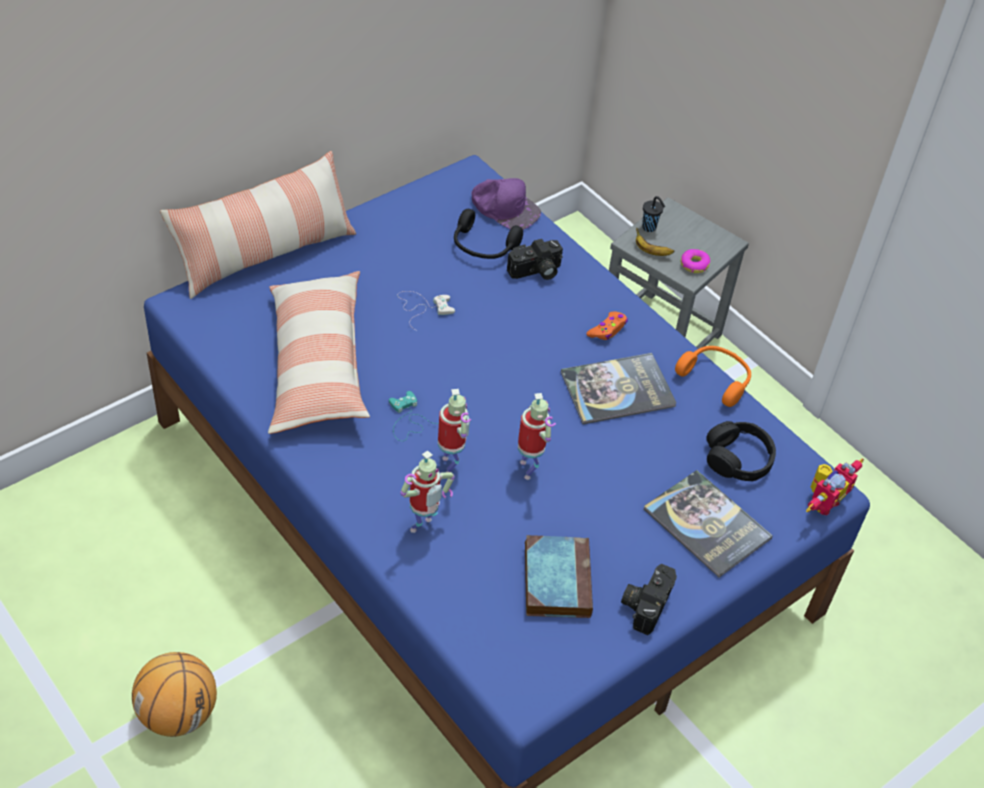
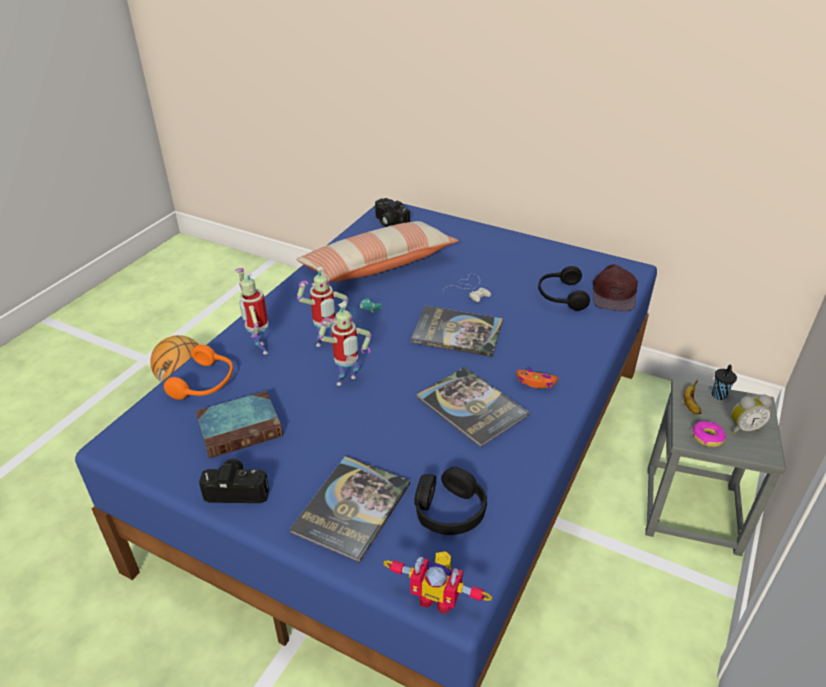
camera: 70 degrees right, 10 degrees down
pillow [160,151,356,299] -> none
toy robot [400,451,455,533] -> toy robot turned 45 degrees clockwise [235,268,268,354]
purple cap [471,178,541,230] -> brown cap [593,264,638,311]
camera [507,239,563,280] -> camera moved to [374,198,410,227]
orange headphones [675,346,751,407] -> orange headphones moved to [164,344,233,400]
none -> book [411,306,503,357]
none -> alarm clock [731,394,772,434]

